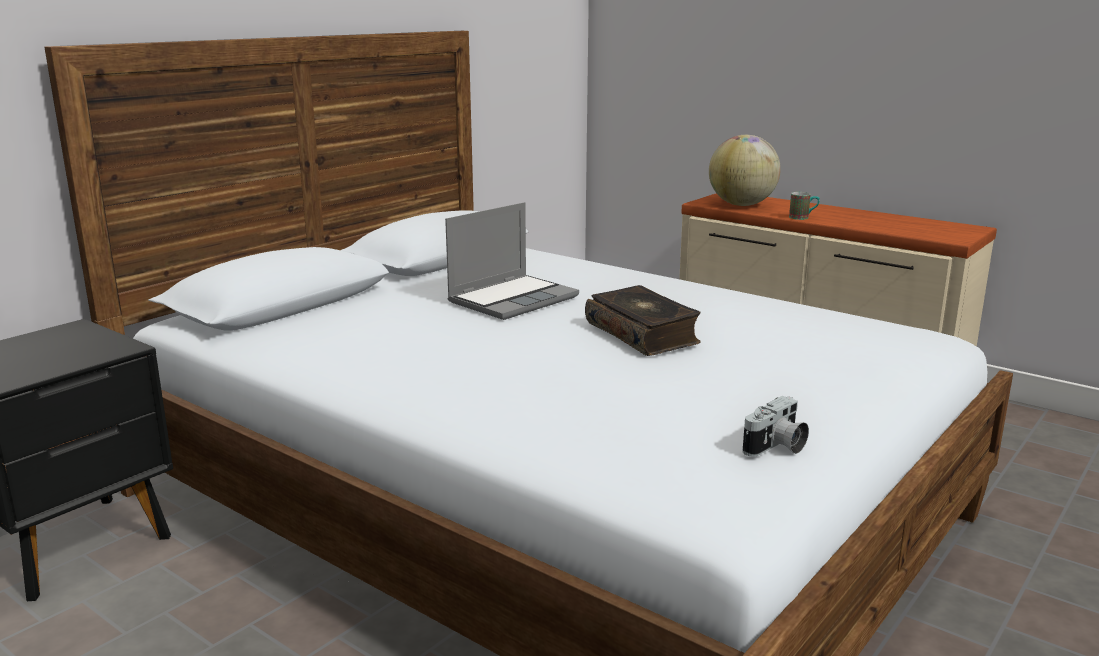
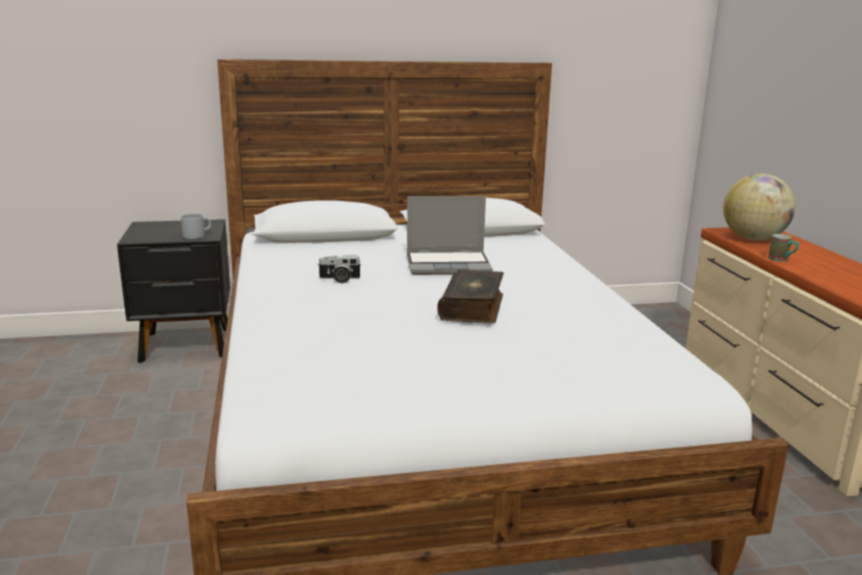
camera: 40 degrees right, 0 degrees up
camera [742,396,809,456] -> camera moved to [317,256,362,283]
none -> grey mug [181,214,211,239]

